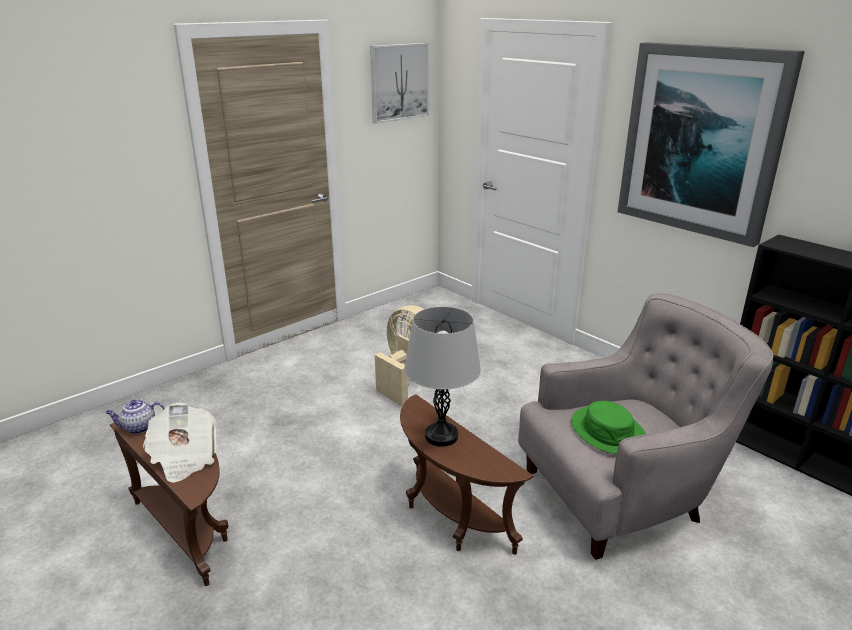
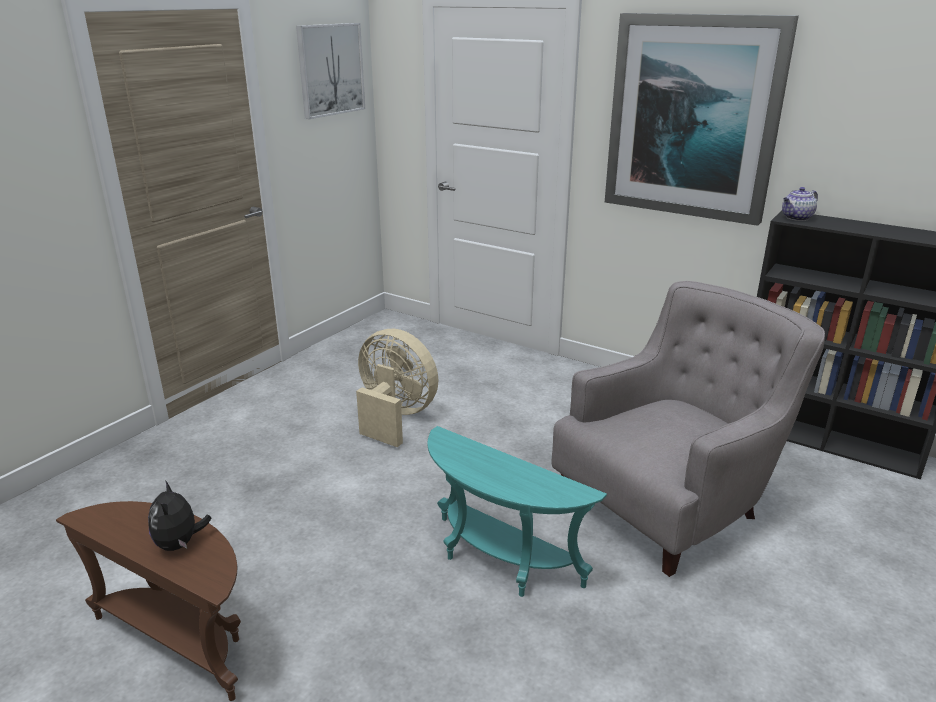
camera: 15 degrees left, 0 degrees up
teapot [105,399,165,434] -> teapot moved to [782,187,818,221]
newspaper [143,402,217,483] -> plush toy [148,480,211,551]
brown side table [400,394,533,555] -> turquoise side table [427,426,607,597]
grey table lamp [404,307,481,447] -> none
green hat [571,401,646,454] -> none

